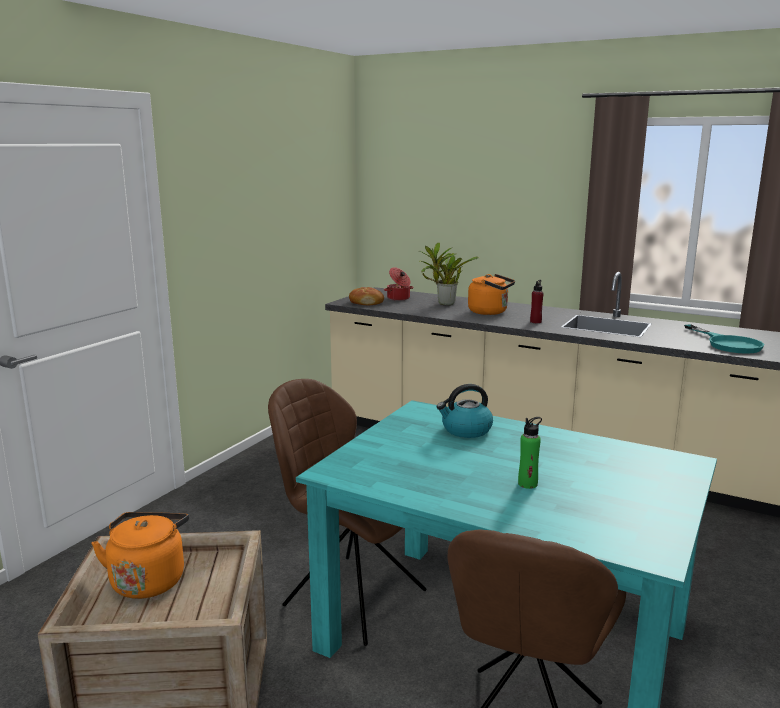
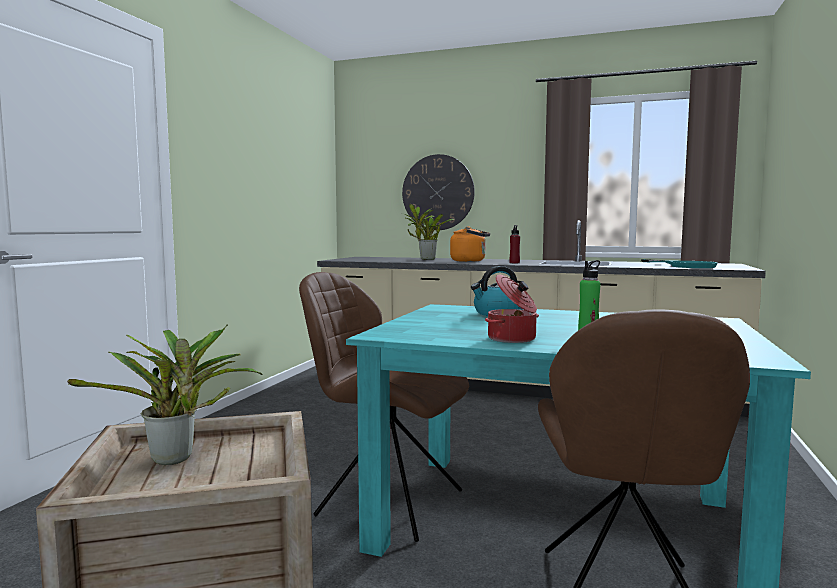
camera: 10 degrees left, 10 degrees down
orange kettle [91,512,189,599] -> potted plant [67,324,263,465]
bread [349,287,384,305] -> none
cooking pot [384,267,414,301] -> cooking pot moved to [485,274,539,343]
none -> wall clock [402,154,475,230]

